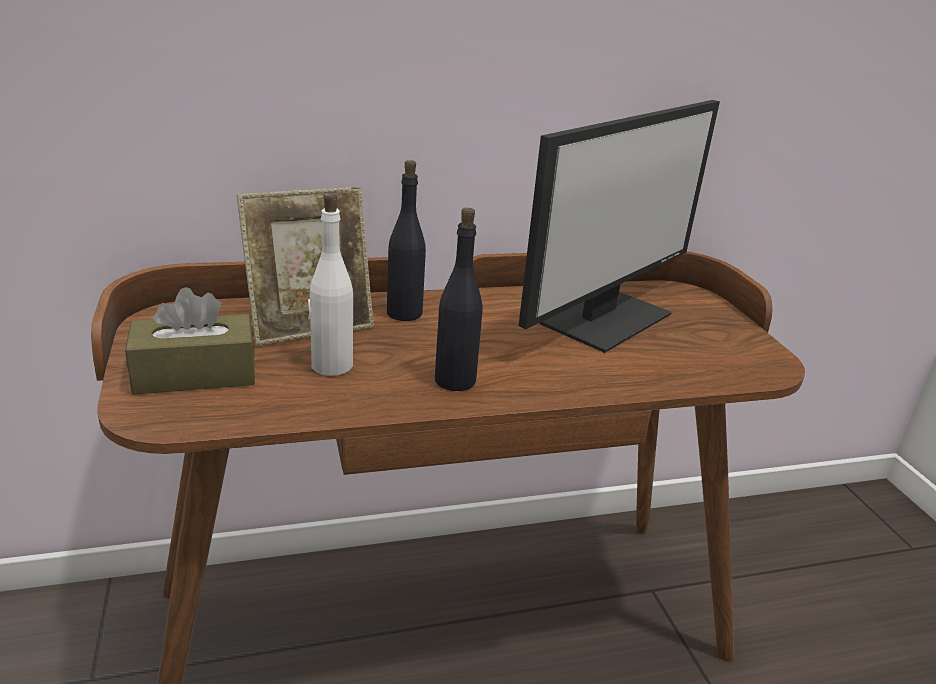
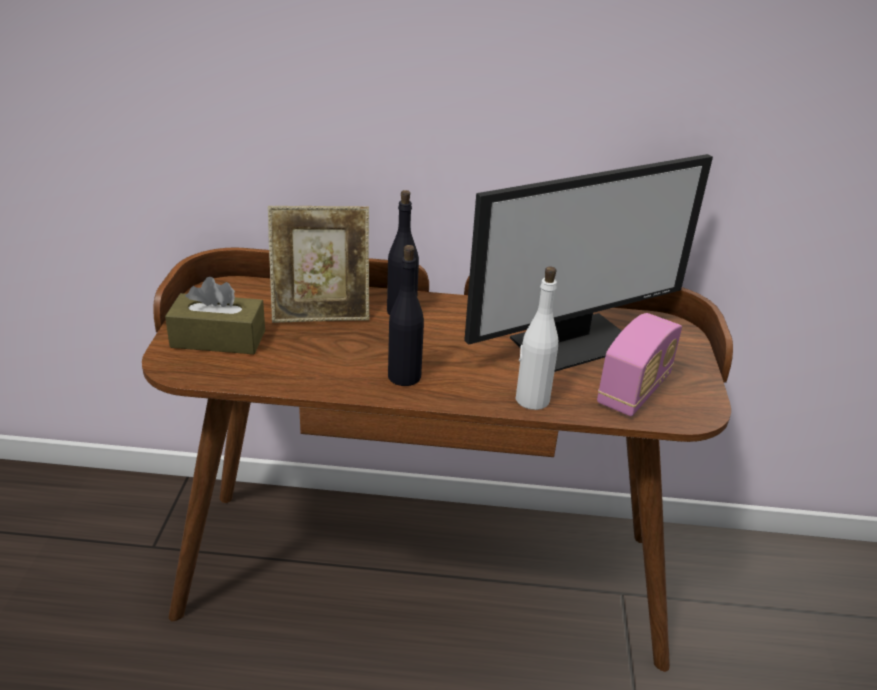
camera: 20 degrees right, 5 degrees up
white bottle [308,193,353,376] -> white bottle moved to [516,267,558,410]
none -> radio [597,313,682,416]

